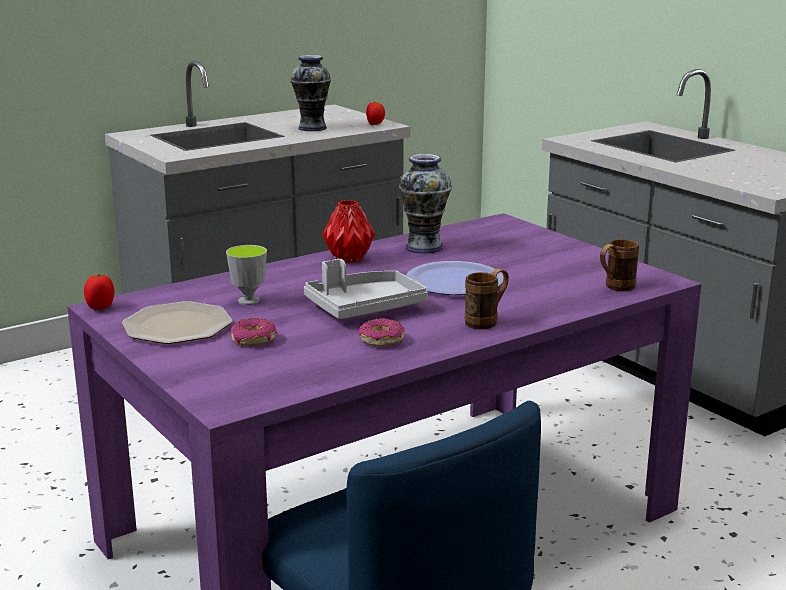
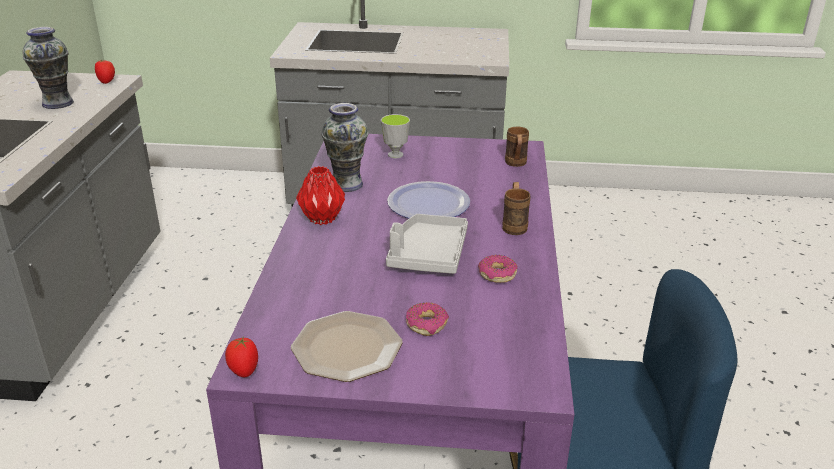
camera: 50 degrees left, 10 degrees up
cup [226,245,267,305] -> cup moved to [381,114,410,158]

